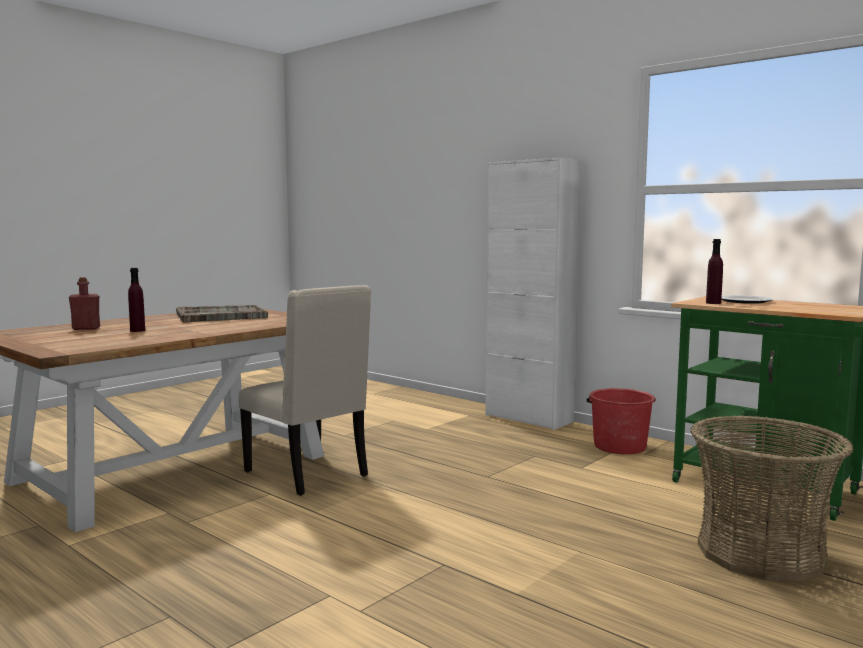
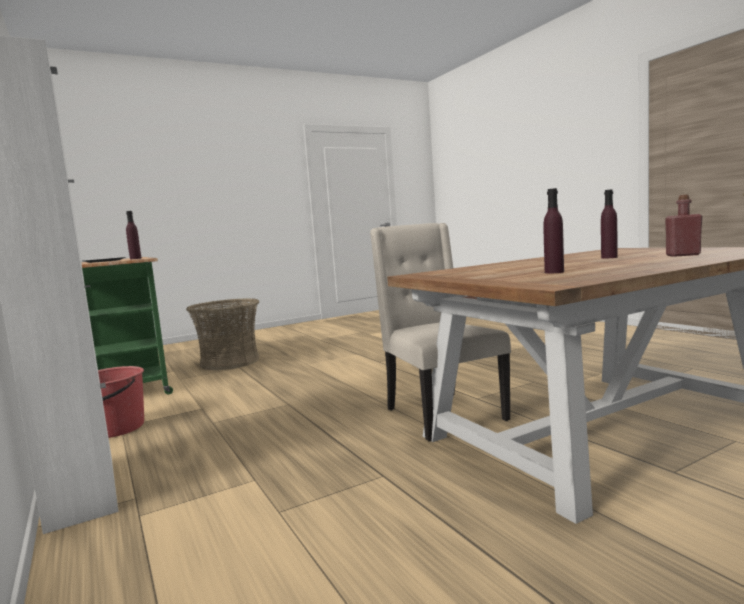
camera: 160 degrees left, 0 degrees up
grey tray [176,305,268,322] -> purple bottle [544,188,564,273]

